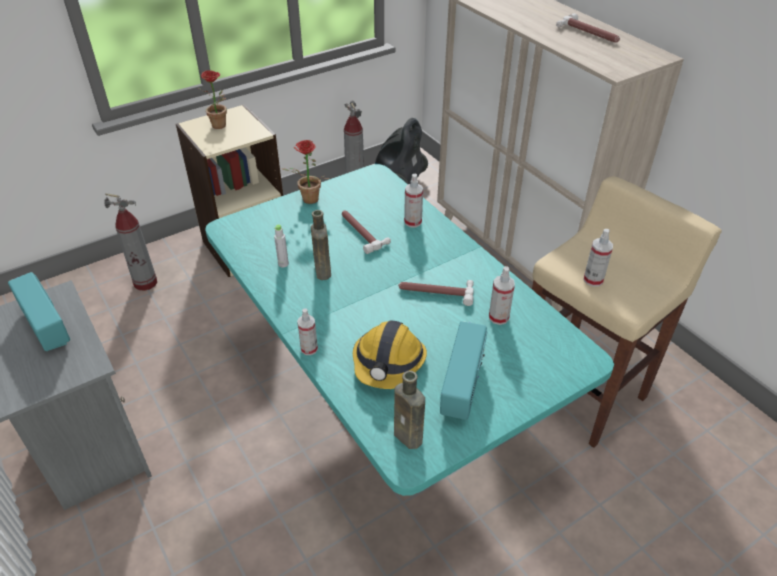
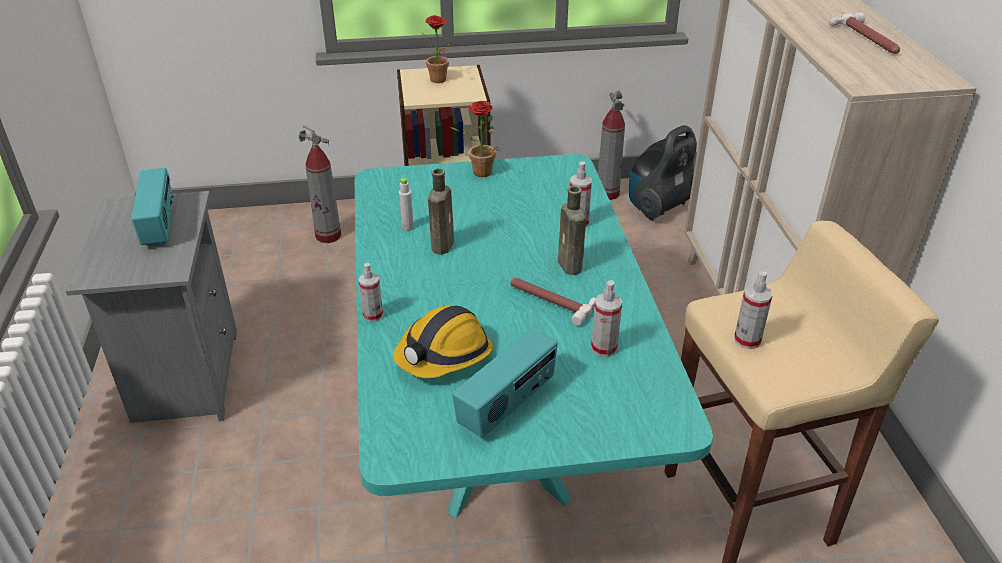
camera: 25 degrees right, 5 degrees down
hammer [342,210,391,254] -> none
brown bottle [394,371,425,449] -> brown bottle moved to [558,186,586,275]

